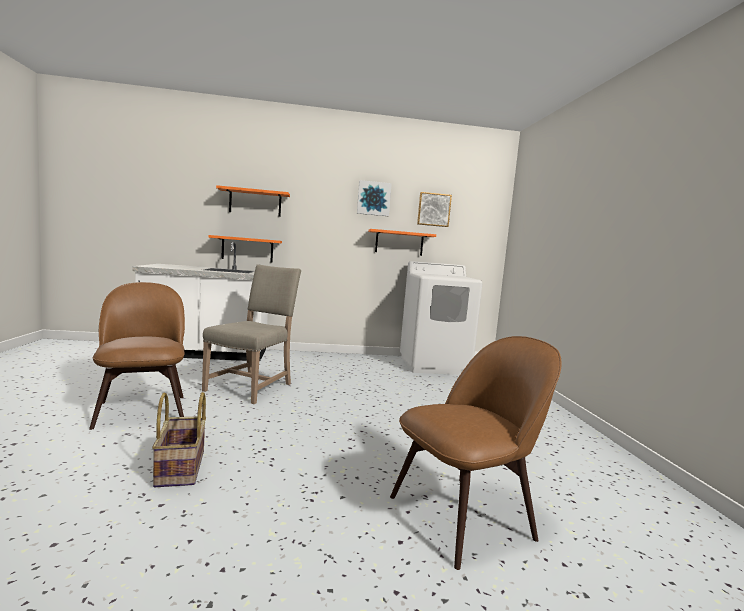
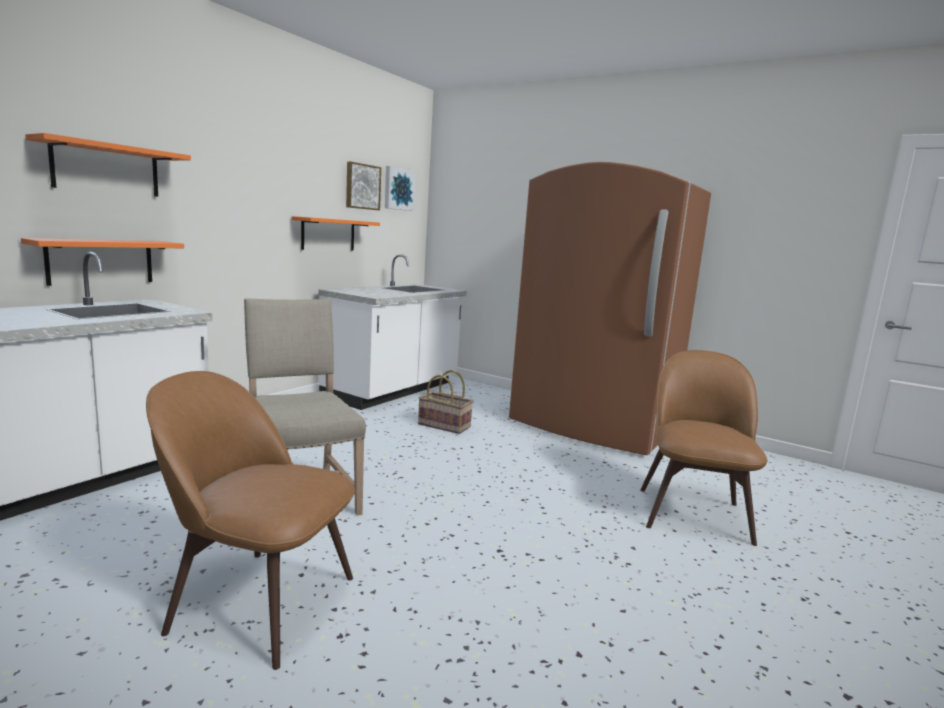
camera: 50 degrees left, 5 degrees up
basket [152,392,206,487] -> basket moved to [418,370,473,434]
picture [357,180,392,216] -> picture moved to [385,166,416,211]
white washing machine [400,261,482,375] -> white counter [318,254,466,410]
none -> brown fridge [509,162,711,455]

